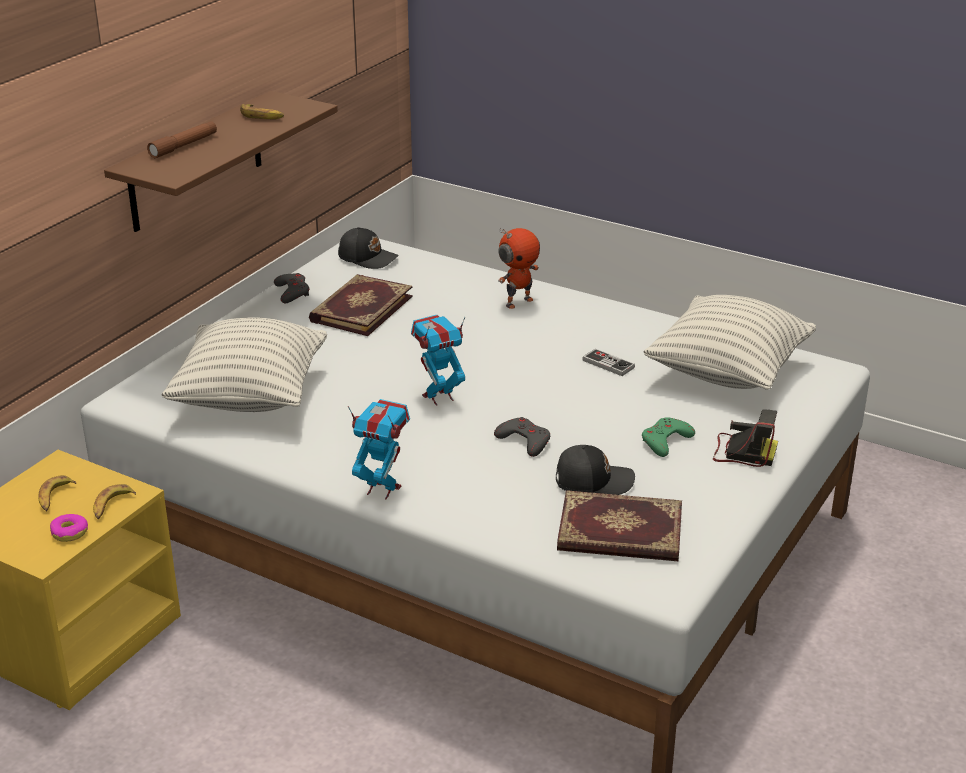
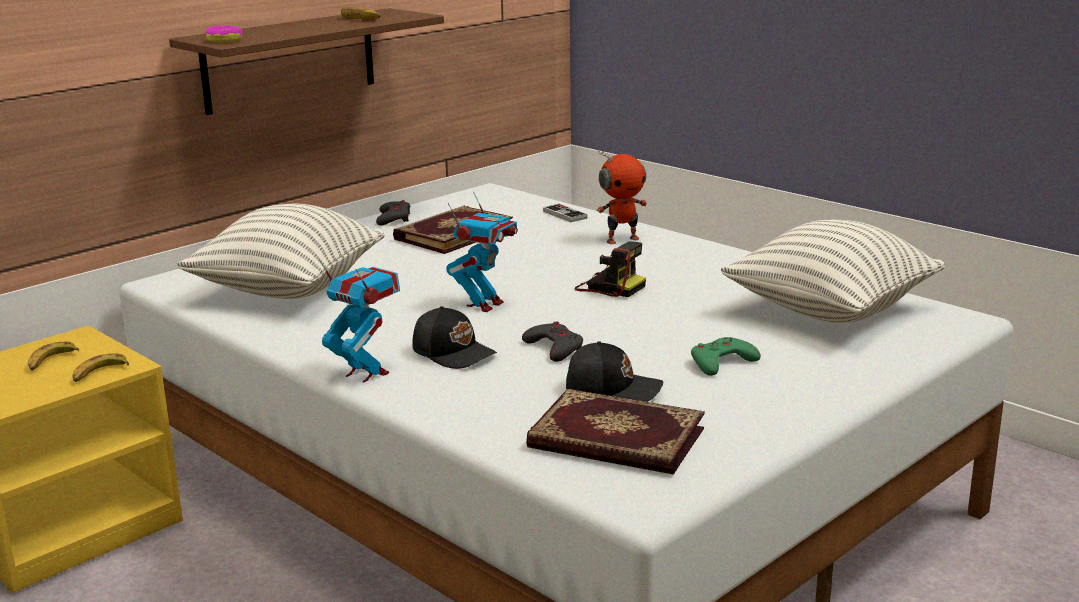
camera: 15 degrees right, 10 degrees down
donut [50,514,88,542] -> donut moved to [205,25,243,43]
brown flashlight [147,121,217,158] -> none
black cap [338,227,399,269] -> black cap moved to [412,306,497,369]
toy robot [411,315,465,406] -> toy robot turned 135 degrees clockwise [446,192,518,312]
game controller [582,349,635,376] -> game controller moved to [543,204,588,222]
camera [713,409,778,467] -> camera moved to [575,241,646,297]

